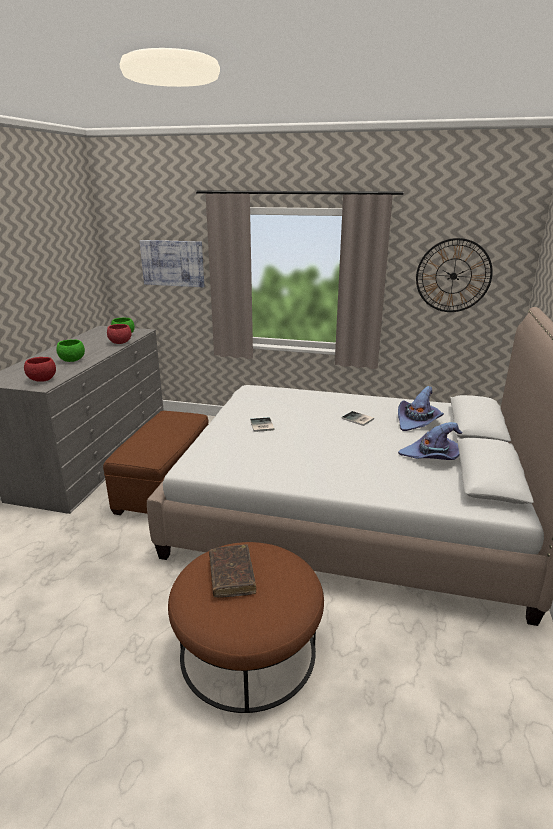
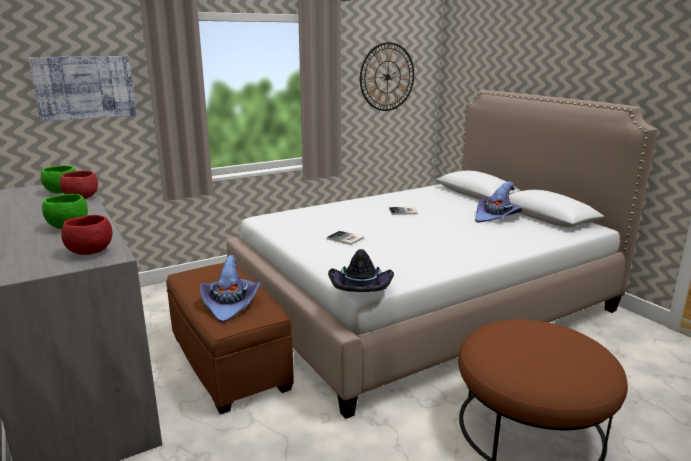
camera: 45 degrees left, 5 degrees down
brown book [209,544,256,597] -> none
purple hat [398,386,444,431] -> purple hat moved to [200,255,260,323]
none -> black hat [328,249,394,292]

